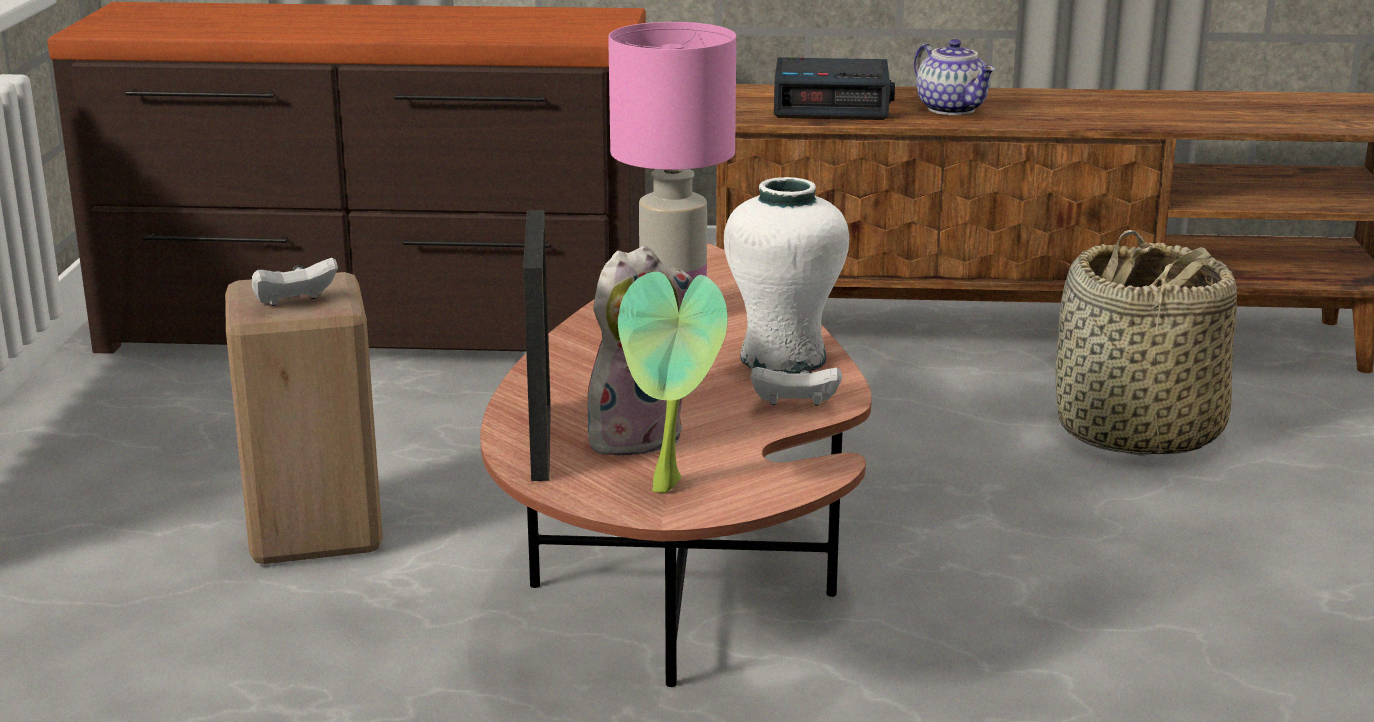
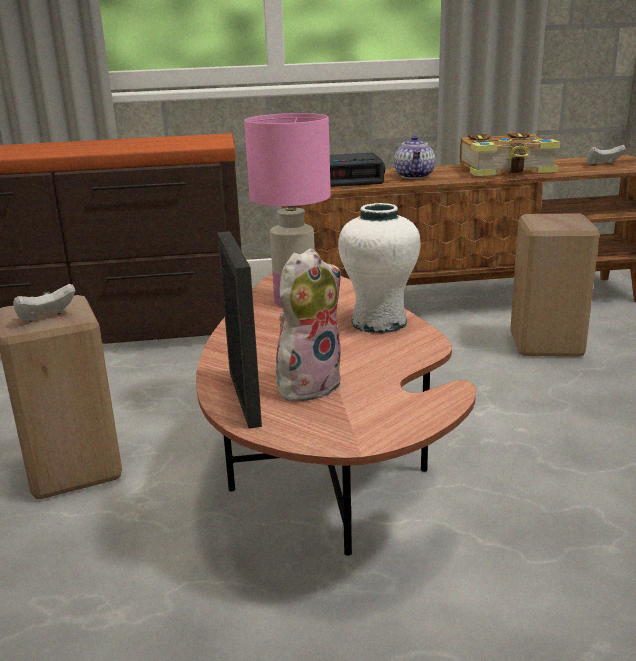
camera: 10 degrees left, 0 degrees up
potted plant [618,272,728,493] -> none
white game controller [751,367,842,406] -> white game controller moved to [586,145,626,165]
teapot [914,39,995,115] -> teapot turned 45 degrees clockwise [394,136,435,179]
basket [1056,230,1237,456] -> beige stool [510,213,600,357]
none -> book [460,132,561,176]

